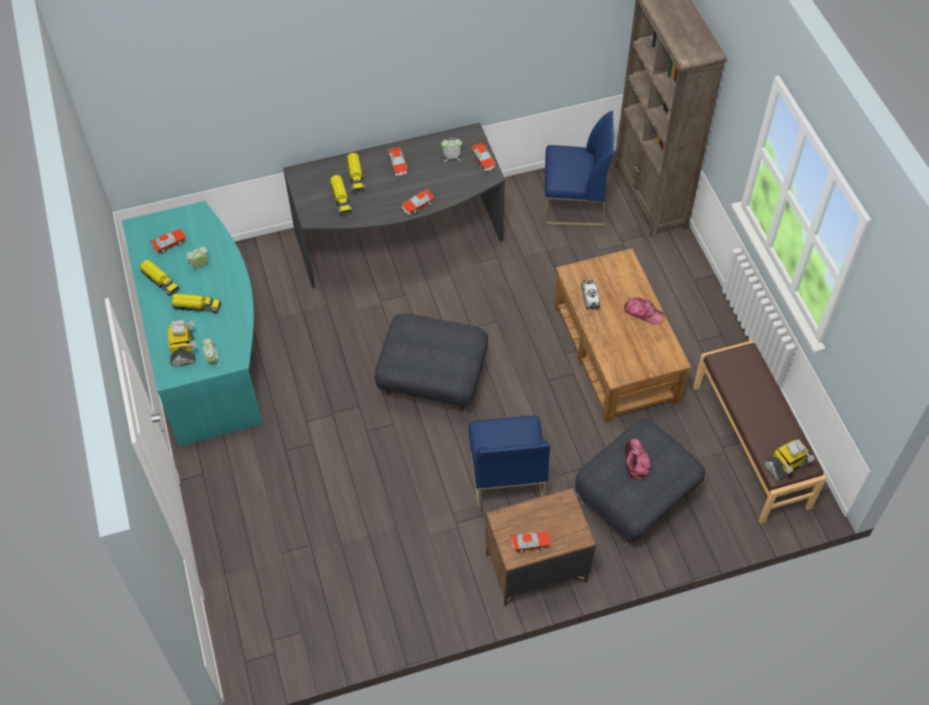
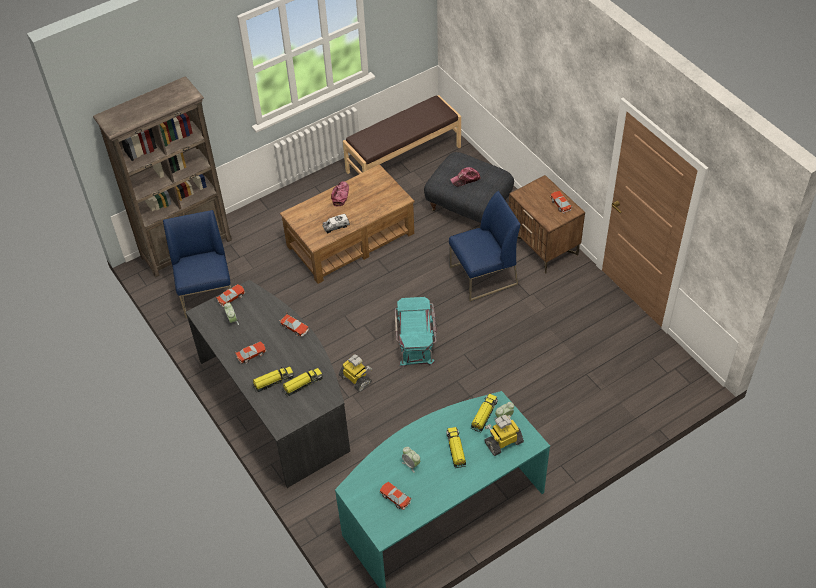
camera: 105 degrees left, 5 degrees down
toy truck [140,260,180,296] -> toy truck moved to [471,394,498,432]
grey ottoman [374,313,488,412] -> turquoise storage box [395,297,437,368]
toy robot [764,439,814,481] -> toy robot moved to [339,354,372,392]

